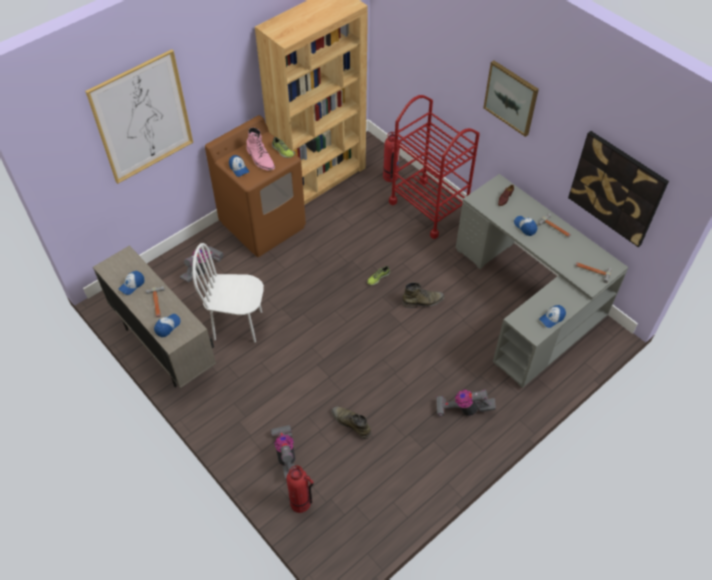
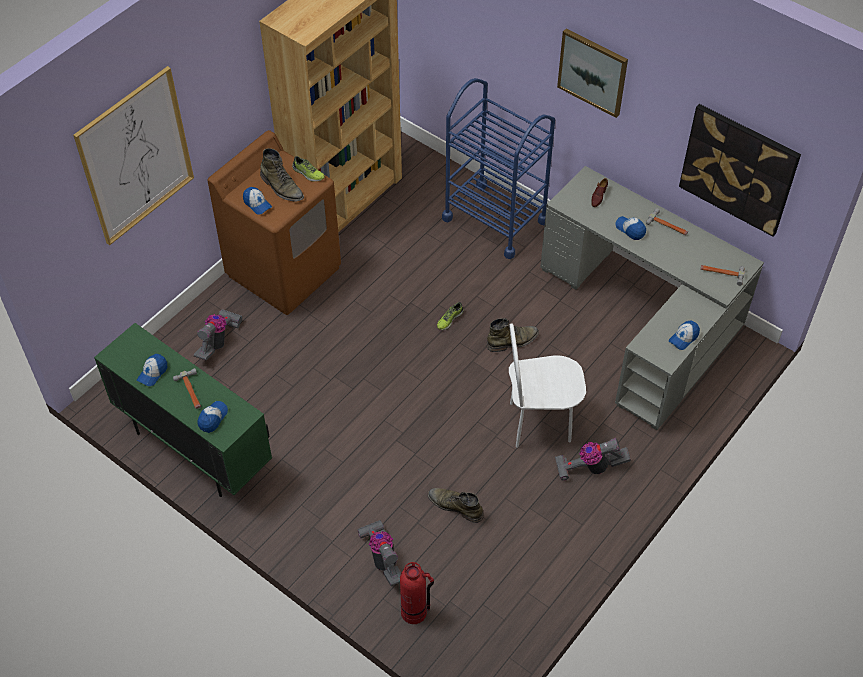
camera: 10 degrees left, 0 degrees up
beige cabinet [93,245,216,388] -> green cabinet [94,323,272,497]
white chair [192,243,264,343] -> white chair moved to [509,323,586,448]
pink boot [246,127,275,171] -> green boot [260,148,304,202]
fire extinguisher [383,132,400,182] -> none
red cart [389,95,480,239] -> blue cart [442,78,555,259]

